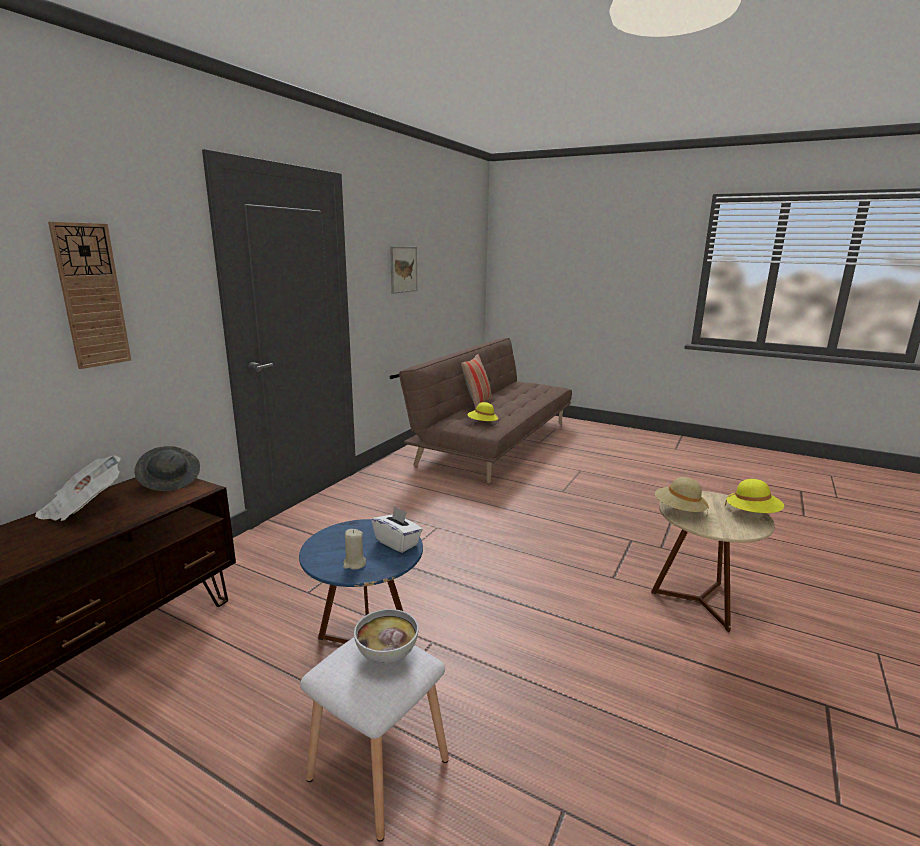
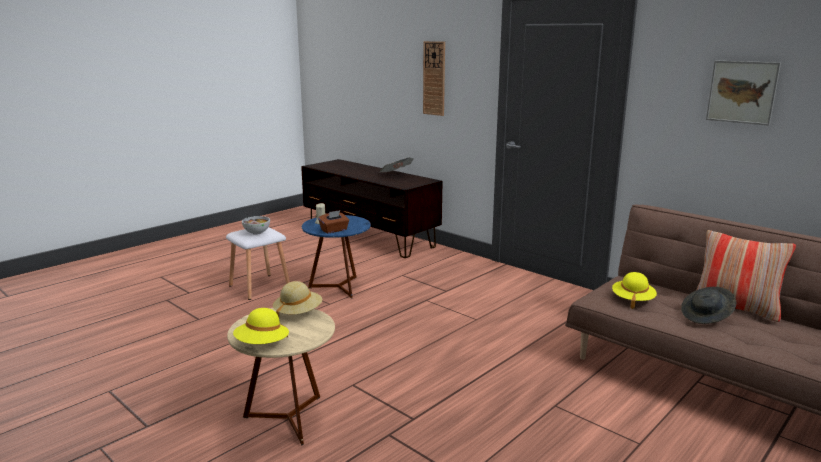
camera: 105 degrees right, 0 degrees up
grey hat [134,446,200,491] -> grey hat moved to [681,287,736,324]
white tissue box [372,506,423,553] -> brown tissue box [318,210,349,234]

